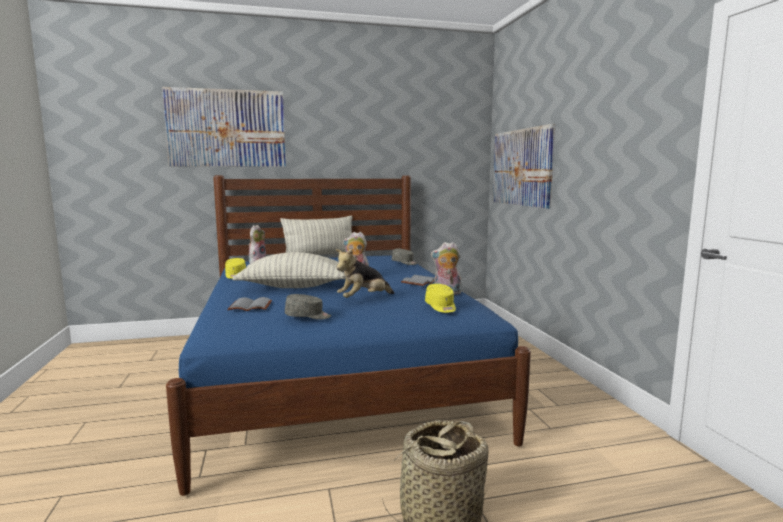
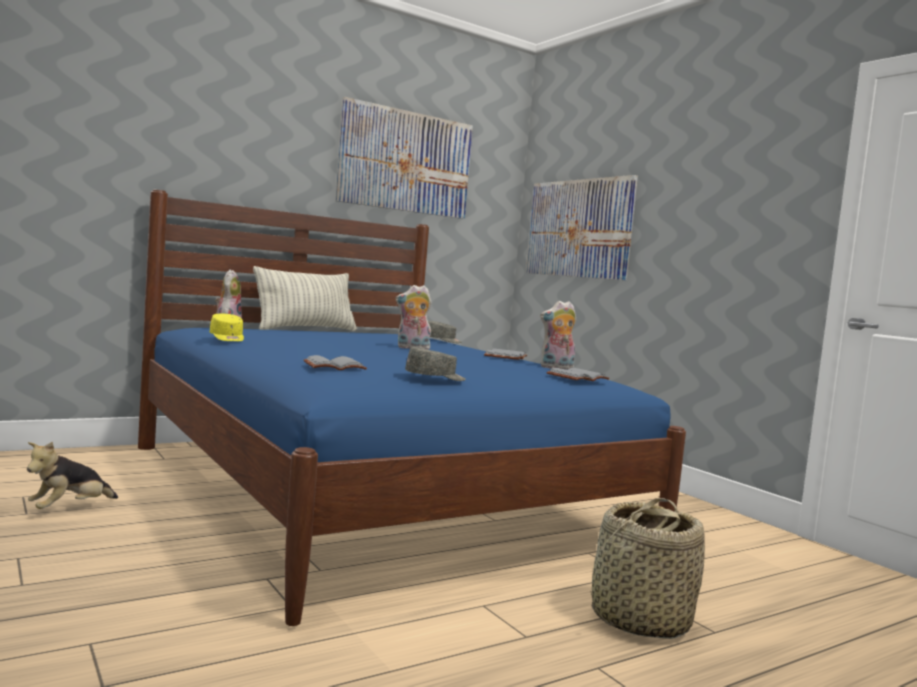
camera: 20 degrees left, 5 degrees down
picture [162,87,286,167] -> picture moved to [335,97,473,219]
pillow [232,252,346,288] -> none
plush toy [336,248,394,298] -> plush toy moved to [27,442,118,509]
yellow cap [425,284,456,313] -> grey book [546,368,609,381]

